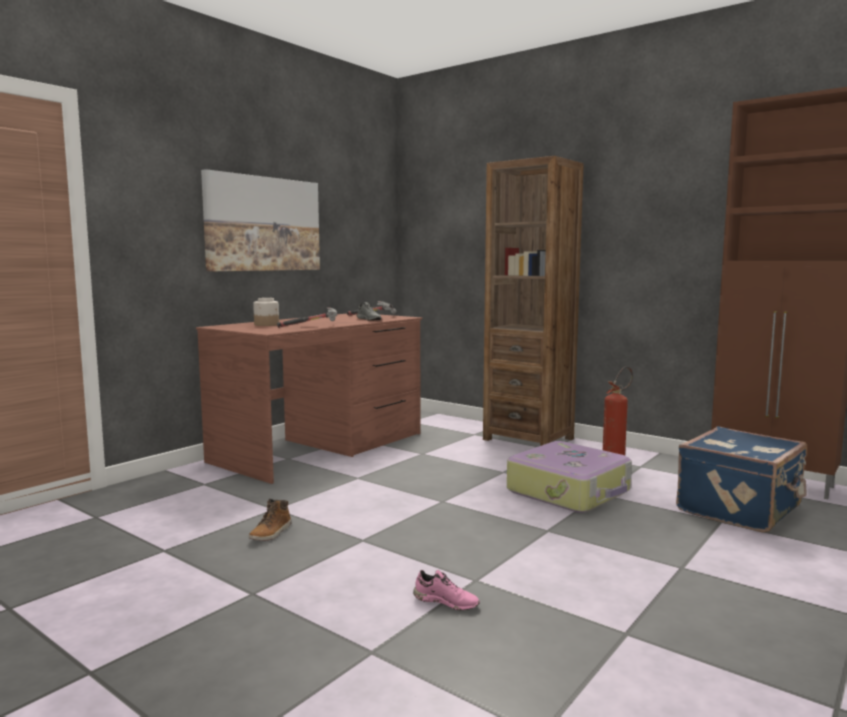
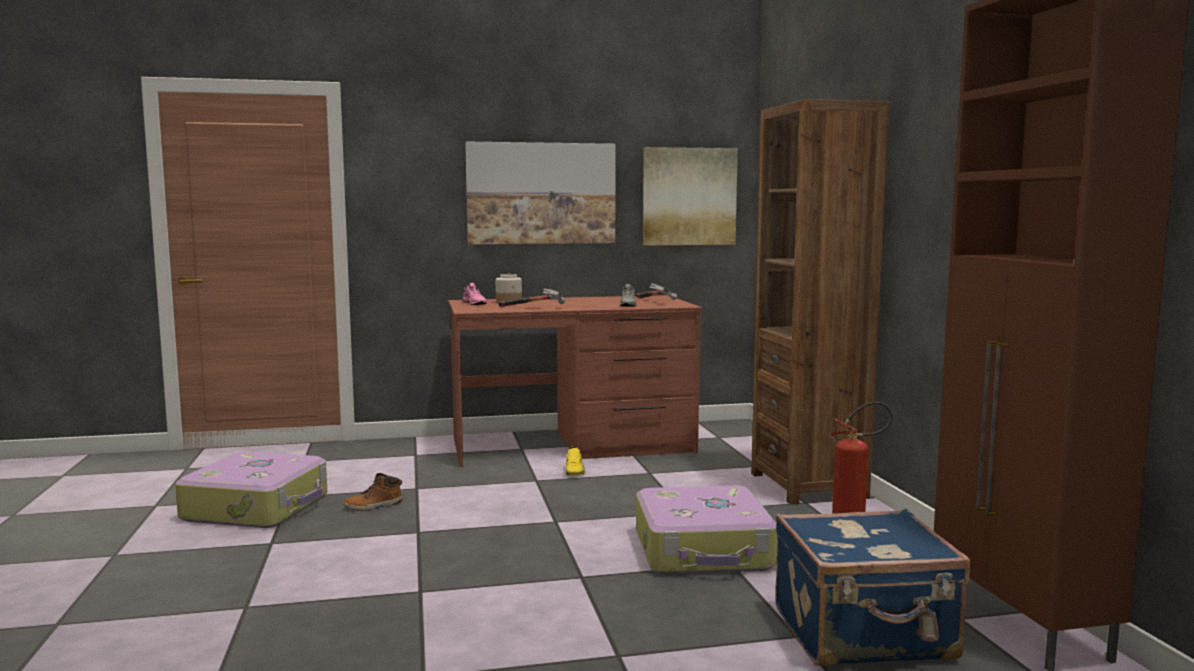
camera: 40 degrees right, 0 degrees up
pink shoe [413,570,480,610] -> pink shoe moved to [462,283,487,305]
none -> suitcase [175,452,327,528]
none -> yellow shoe [566,446,586,476]
none -> picture [643,147,738,246]

